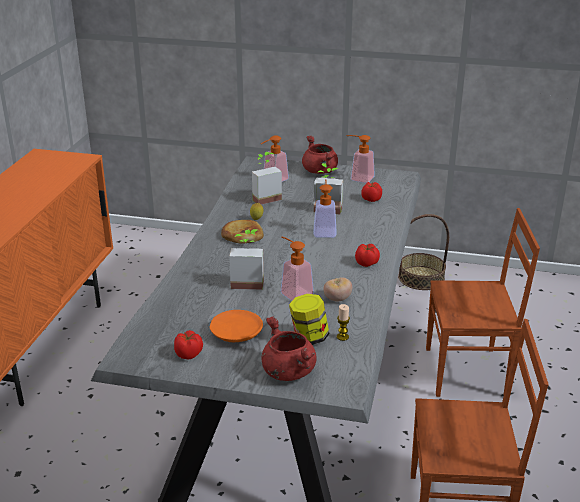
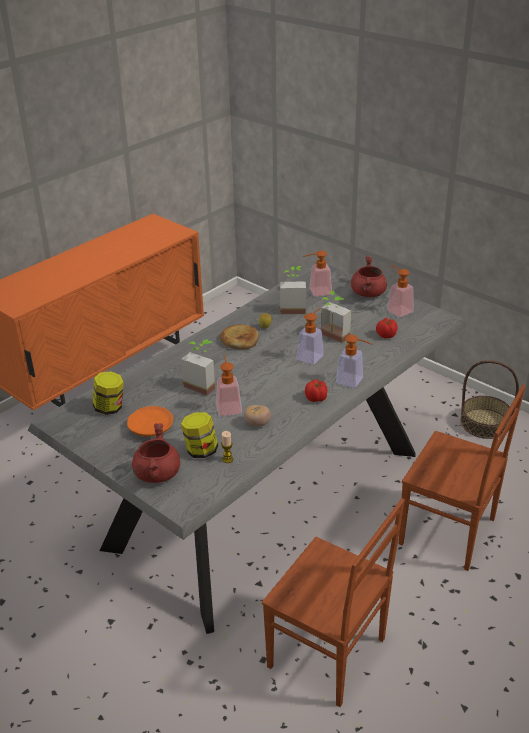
camera: 30 degrees right, 5 degrees up
tomato [174,330,203,360] -> none
none -> jar [93,371,124,415]
none -> soap dispenser [336,335,372,388]

